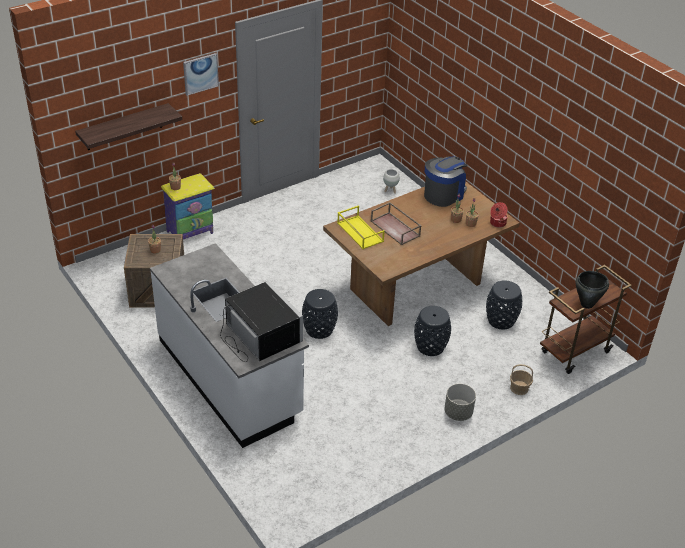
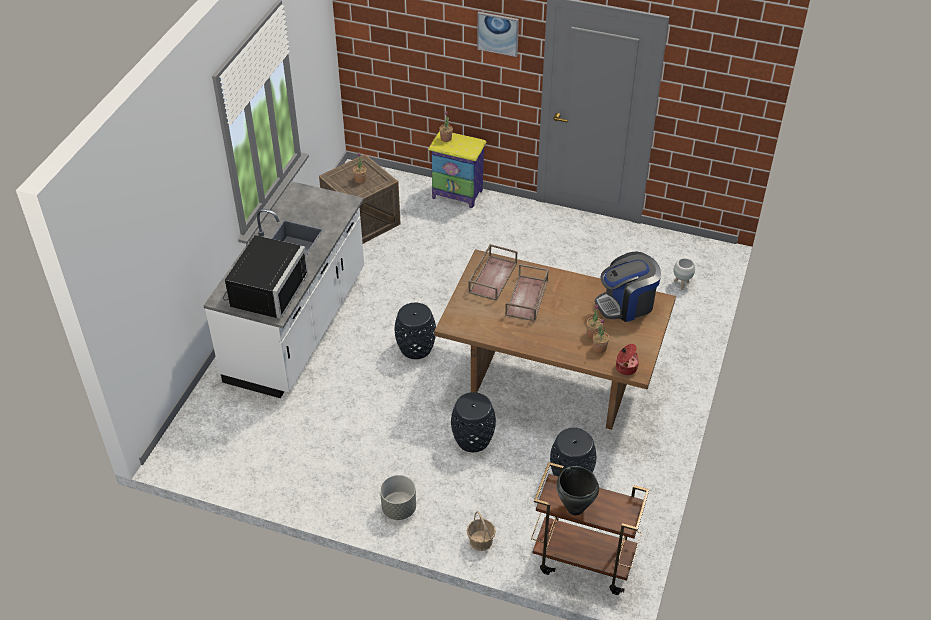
camera: 55 degrees right, 5 degrees up
shelf [75,103,182,150] -> none
yellow tray [337,205,385,249] -> brown tray [468,244,517,301]
coffee machine [424,156,468,207] -> coffee machine turned 150 degrees clockwise [595,251,661,322]

